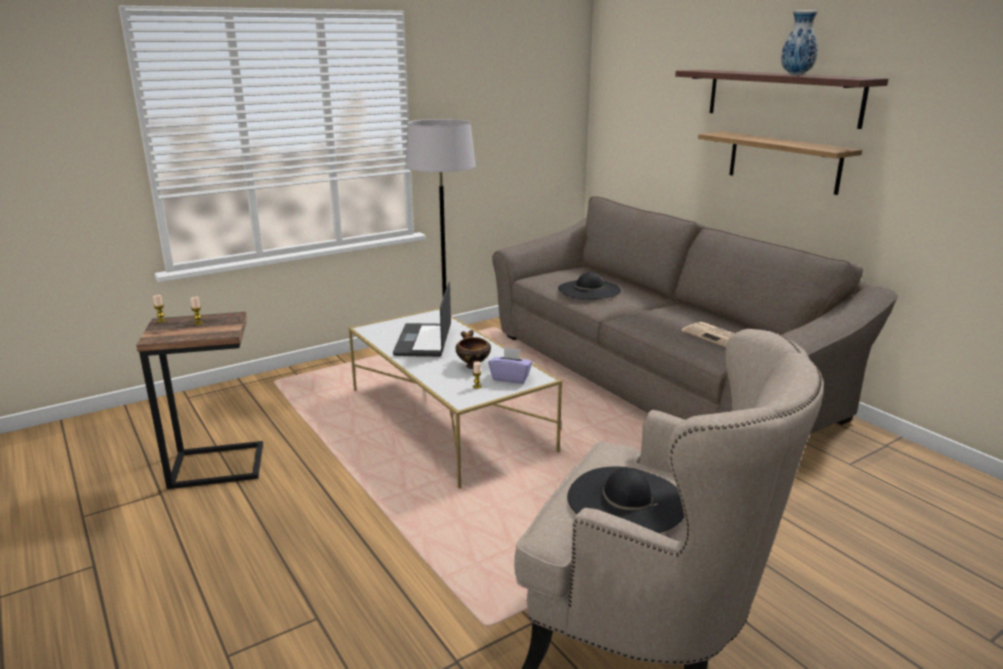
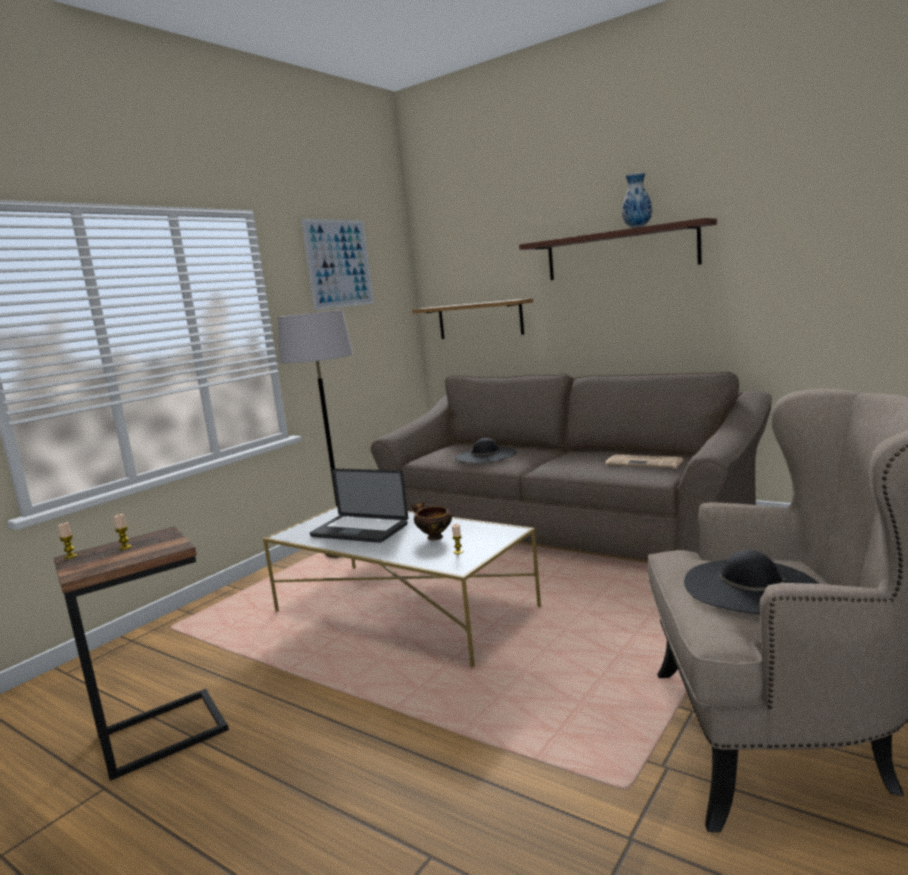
camera: 20 degrees left, 10 degrees down
laptop [393,282,451,357] -> laptop turned 45 degrees counterclockwise [310,469,408,543]
purple tissue box [488,347,533,384] -> none
shelf [698,132,862,195] -> shelf moved to [412,298,533,339]
none -> picture [301,218,374,310]

